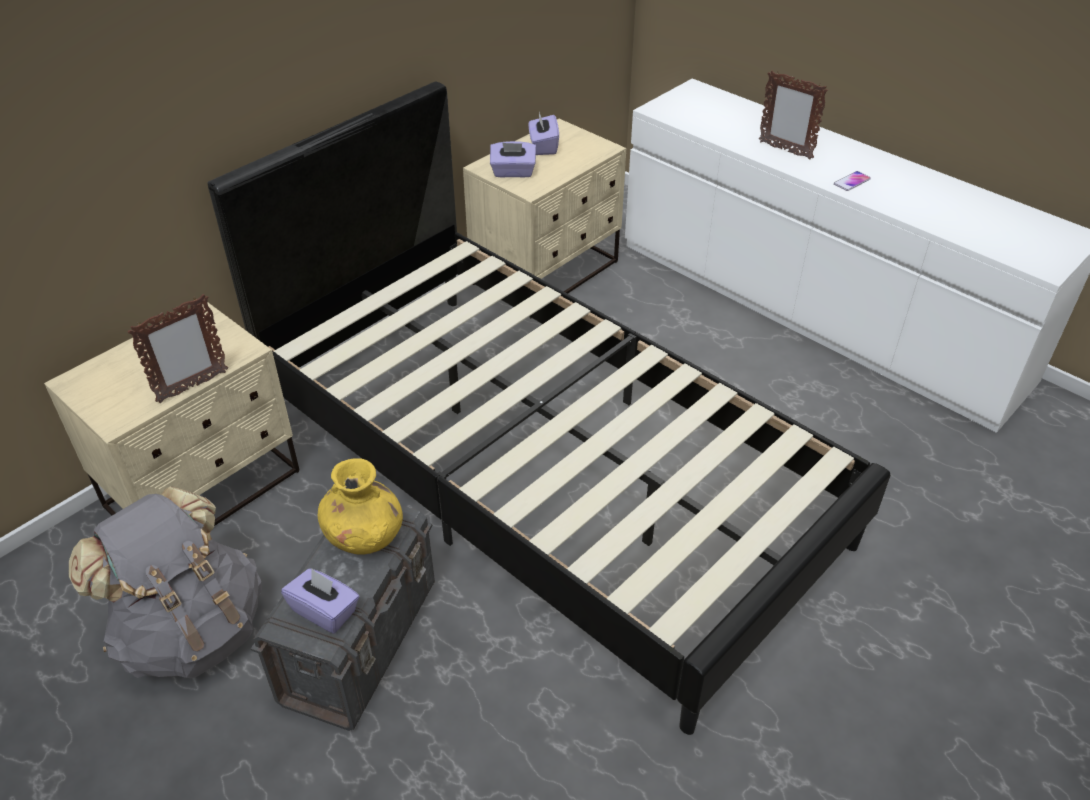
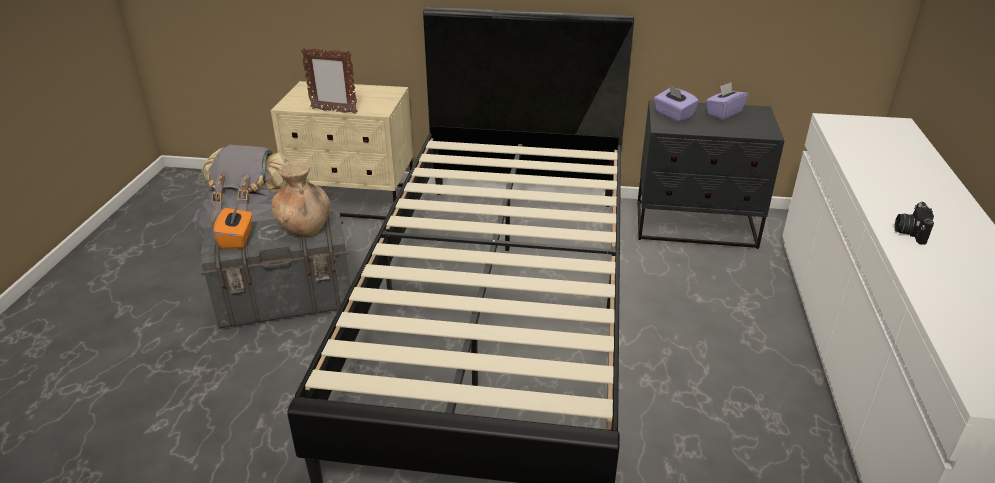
camera: 55 degrees right, 10 degrees down
purple tissue box [281,568,359,634] -> orange tissue box [213,205,252,249]
yellow vase [318,458,403,555] -> brown vase [272,161,330,237]
beige nightstand [463,119,626,318] -> black nightstand [637,100,784,249]
picture frame [759,71,828,160] -> none
phone [834,171,871,191] -> camera [894,202,934,245]

